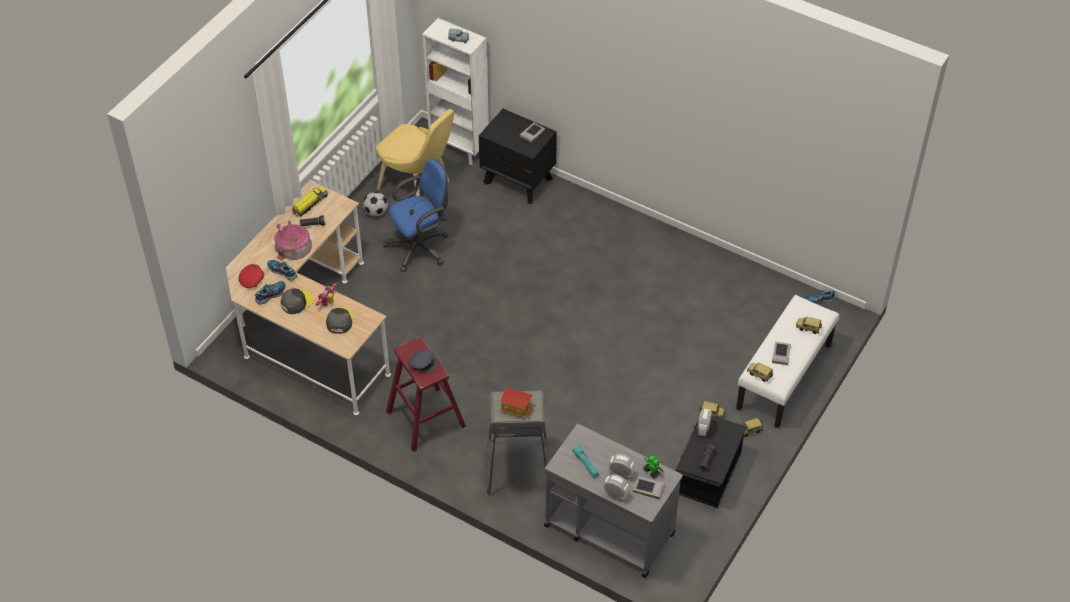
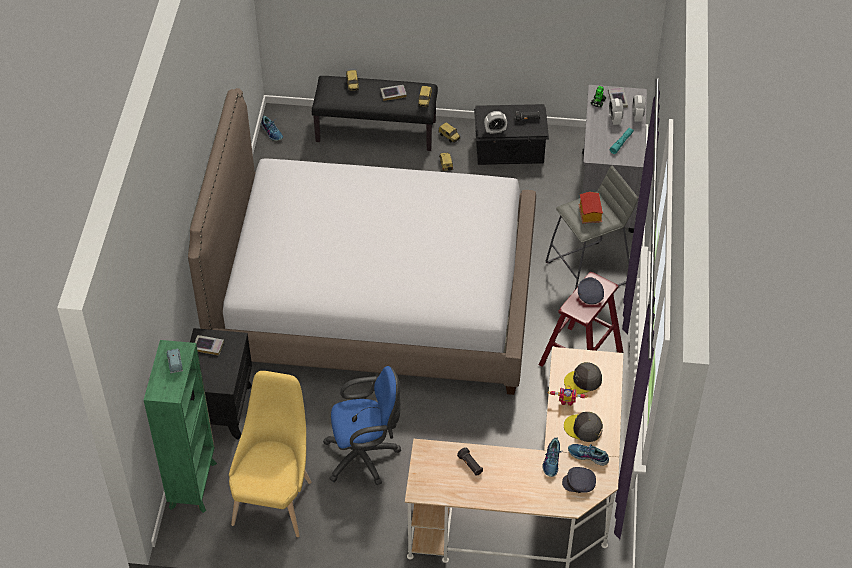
camera: 115 degrees left, 0 degrees up
red cap [239,264,264,288] -> grey cap [562,467,596,493]
toy house [274,220,312,261] -> none
toy truck [292,186,328,217] -> none
football [363,192,388,217] -> none
blue office chair [383,159,448,272] -> blue office chair turned 135 degrees clockwise [323,366,401,485]
white bookcase [422,18,489,165] -> green bookcase [144,340,217,513]
white bench [736,295,839,428] -> black bench [312,76,438,151]
none -> bed [188,88,536,395]

